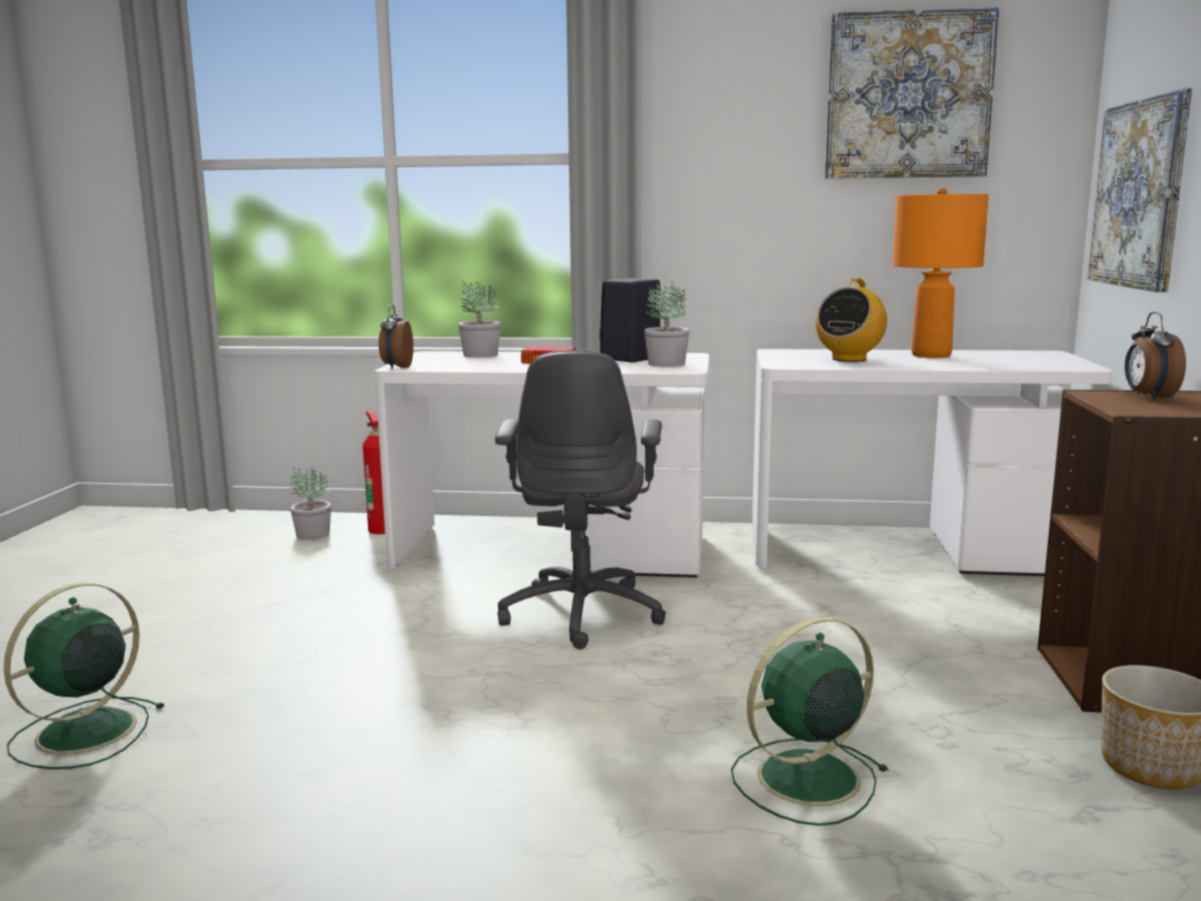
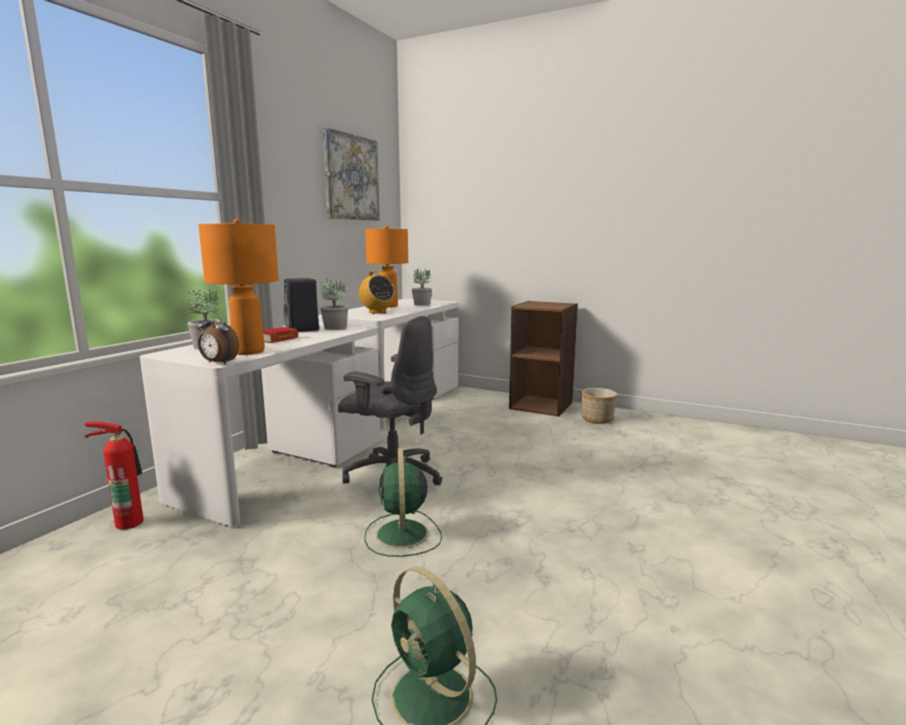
camera: 70 degrees left, 0 degrees up
potted plant [290,466,331,540] -> potted plant moved to [412,269,432,305]
green fan [731,617,889,826] -> green fan moved to [364,448,442,557]
picture [1088,88,1192,292] -> none
alarm clock [1125,312,1186,400] -> none
none -> orange table lamp [198,219,279,355]

